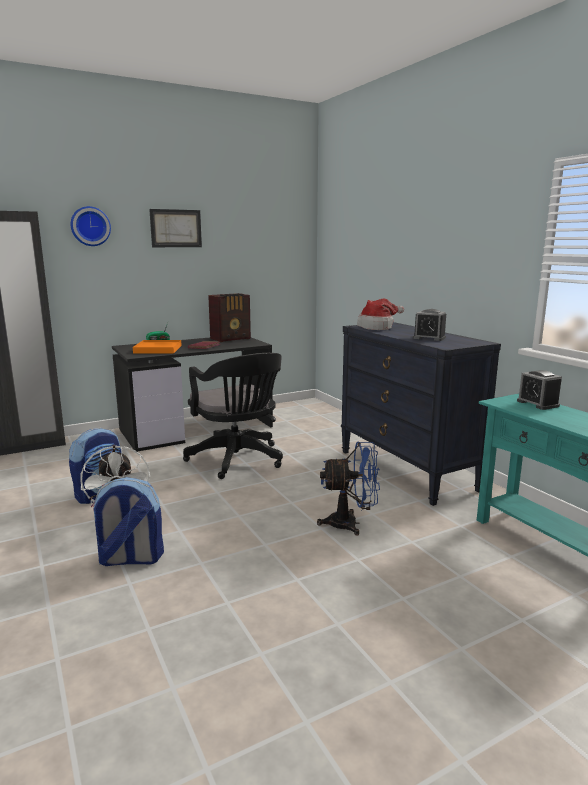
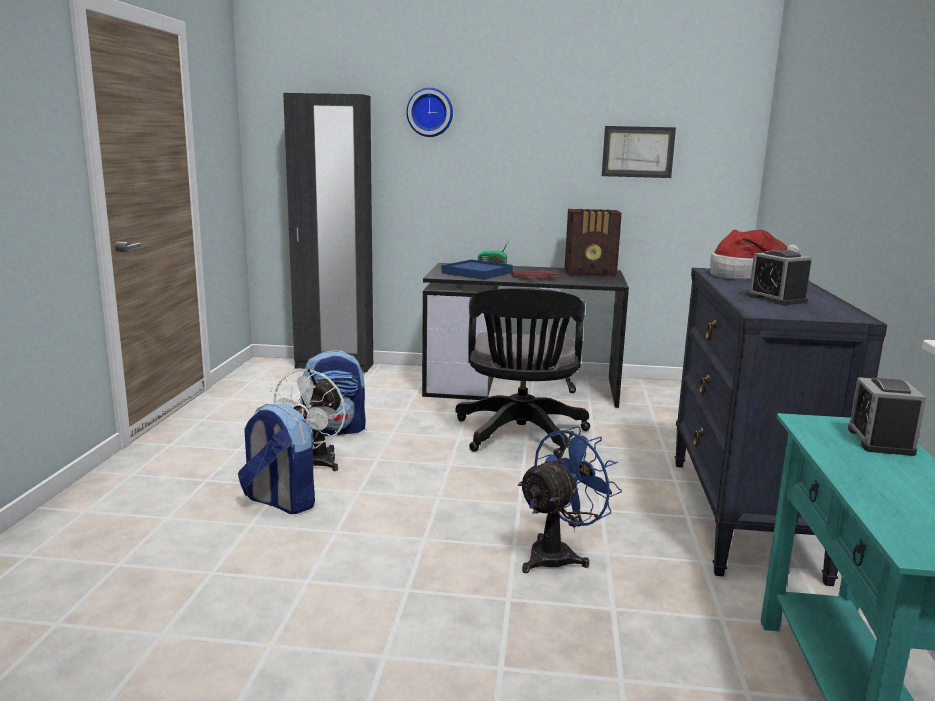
camera: 35 degrees right, 0 degrees up
orange tray [133,340,182,353] -> blue tray [441,260,513,280]
picture [149,209,202,247] -> picture moved to [602,126,676,178]
blue fan [317,442,380,535] -> blue fan turned 75 degrees counterclockwise [518,426,622,573]

